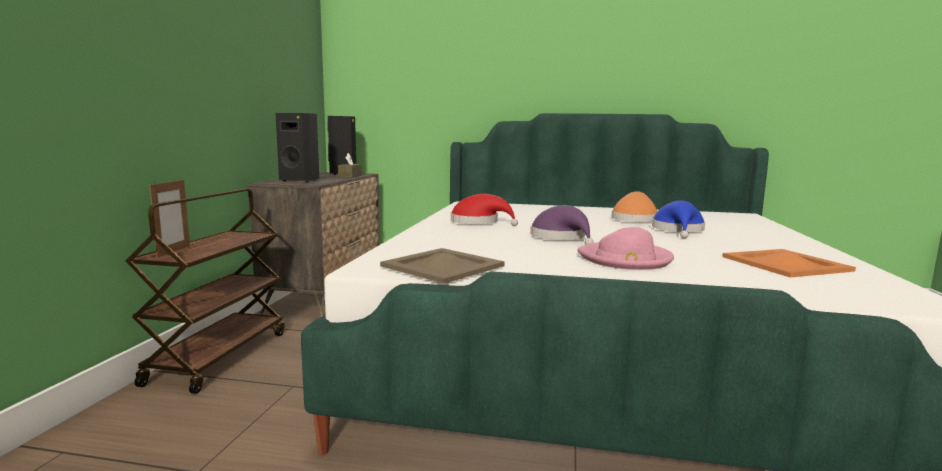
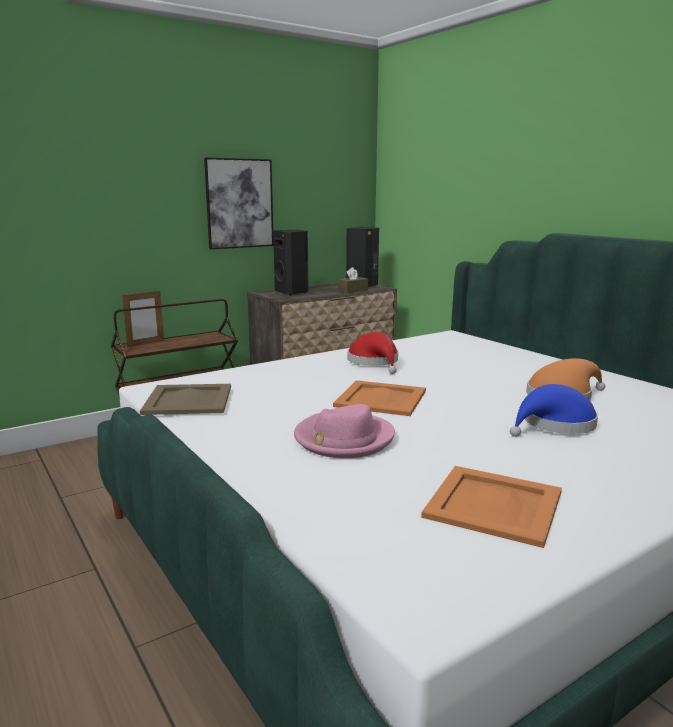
camera: 45 degrees right, 5 degrees up
purple hat [531,205,594,245] -> orange tray [333,380,426,416]
none -> picture [204,158,274,249]

